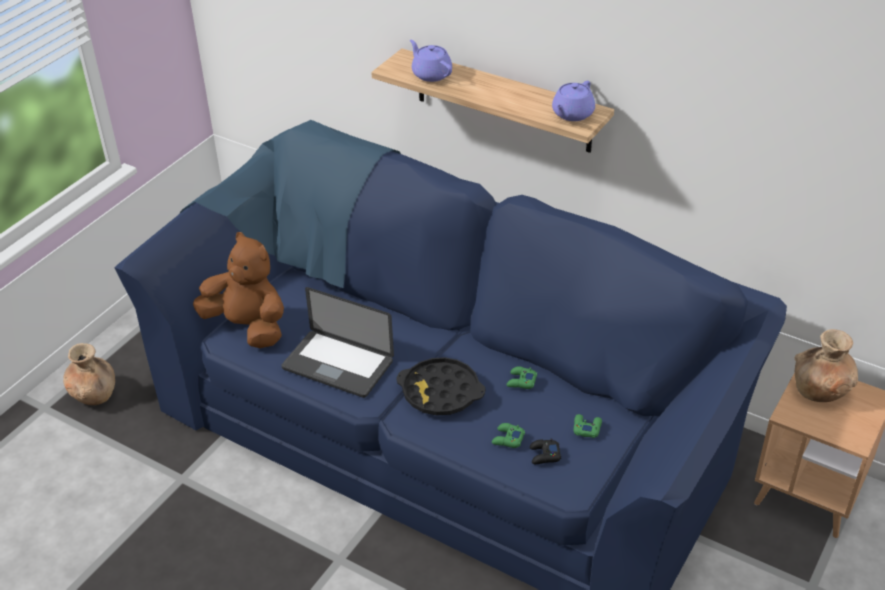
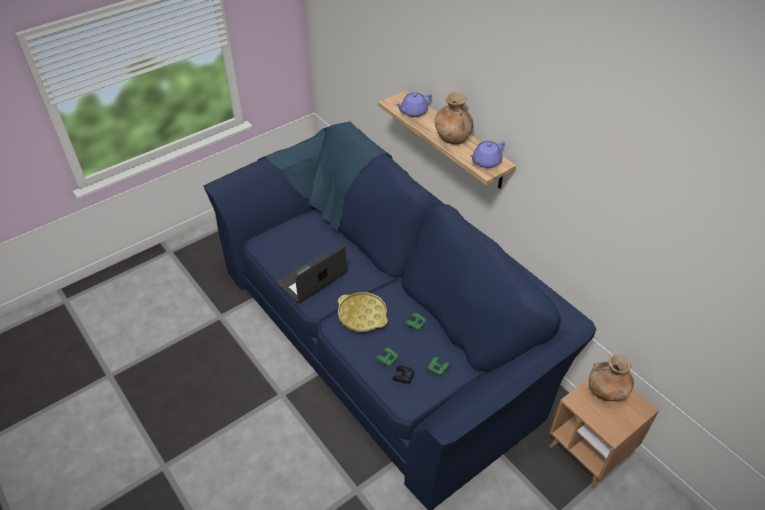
camera: 20 degrees right, 5 degrees up
brown vase [63,343,115,405] -> brown vase moved to [435,91,473,145]
brown plush toy [193,232,284,348] -> none
laptop [281,287,394,398] -> laptop turned 90 degrees clockwise [277,246,347,304]
black tray [396,357,486,415] -> yellow tray [338,292,388,332]
purple teapot [410,40,452,82] -> purple teapot turned 105 degrees counterclockwise [396,93,432,117]

